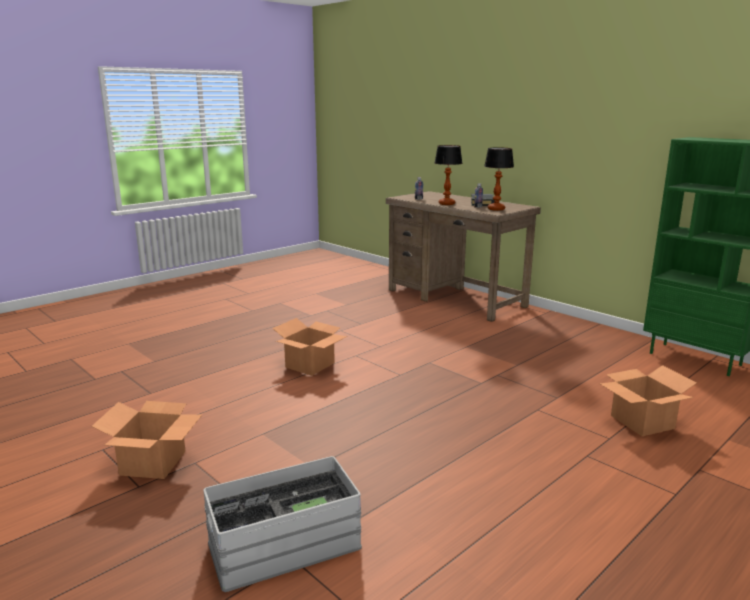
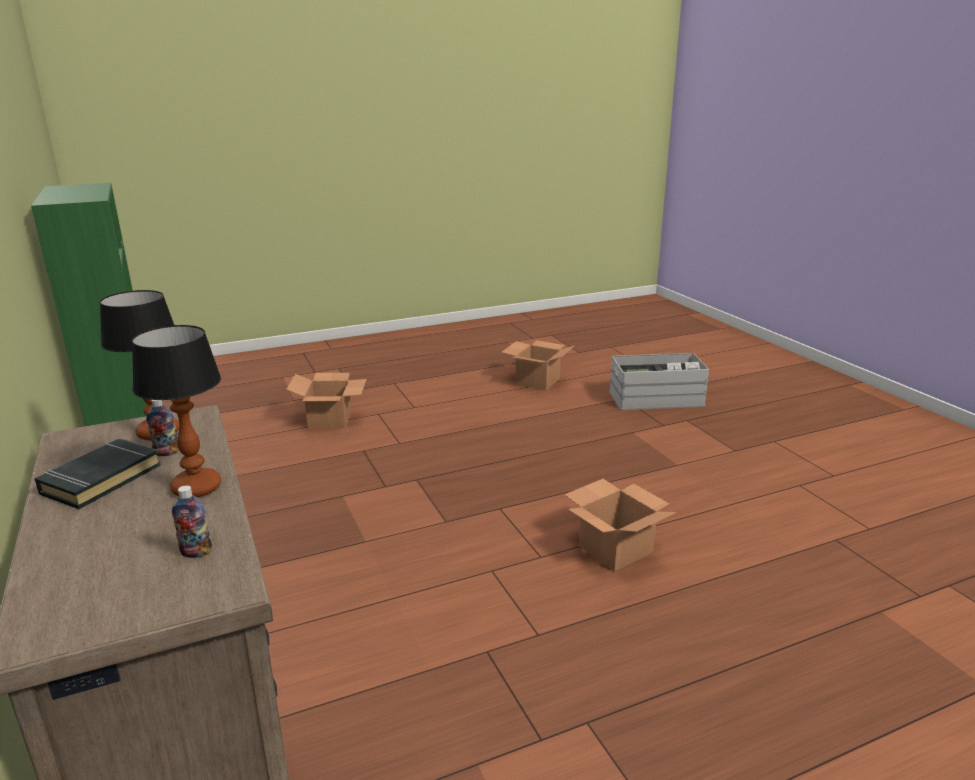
camera: 160 degrees left, 5 degrees up
cardboard box [92,401,202,479] -> cardboard box moved to [502,340,575,391]

